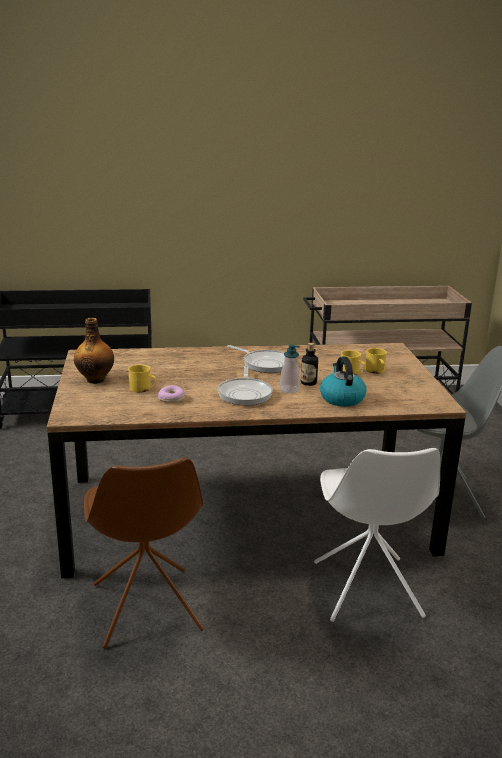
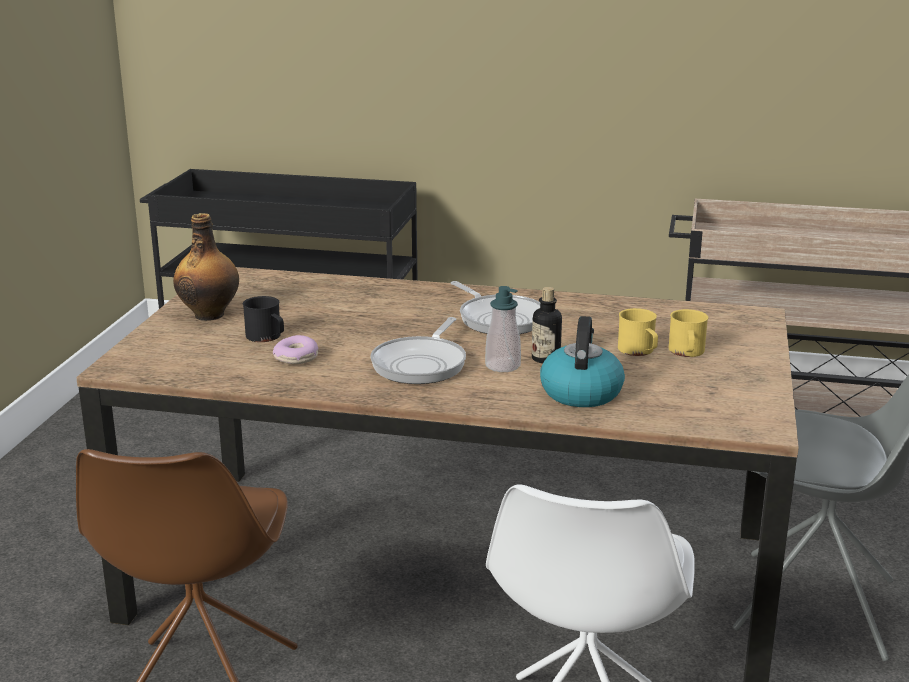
camera: 20 degrees right, 0 degrees up
yellow mug [128,364,157,393] -> black mug [243,296,284,342]

